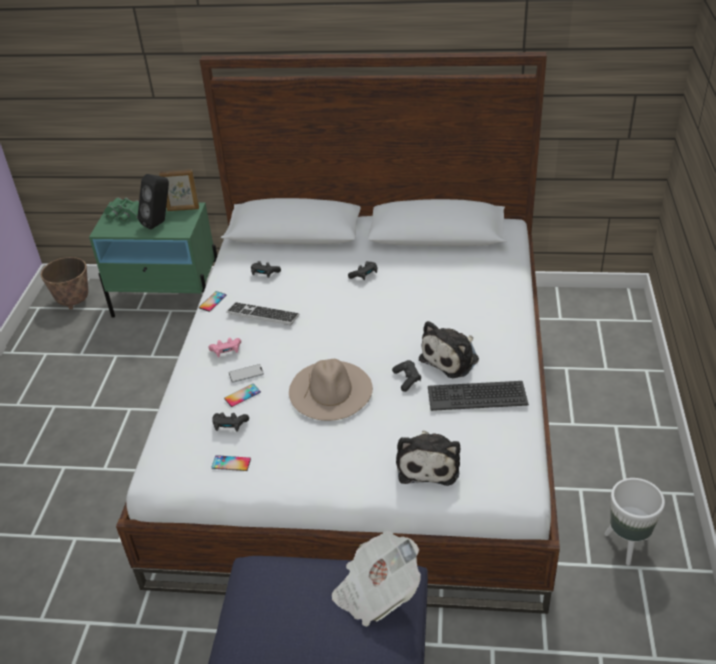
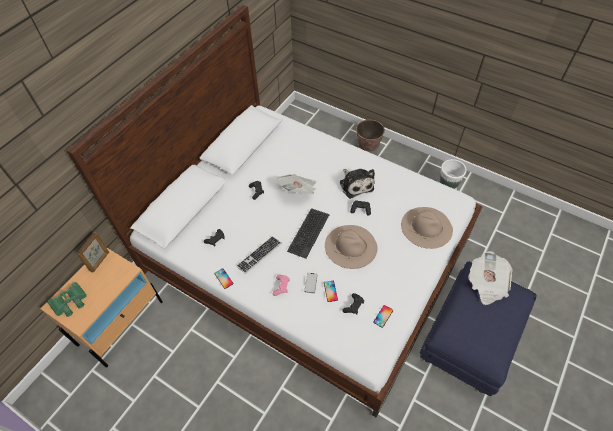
camera: 65 degrees left, 15 degrees up
planter [41,257,88,310] -> planter moved to [356,120,385,151]
green nightstand [89,202,217,318] -> beige nightstand [40,247,163,367]
black speaker [138,174,169,230] -> none
plush toy [396,430,460,486] -> beige hat [401,207,453,249]
keyboard [428,381,529,411] -> keyboard moved to [287,208,329,259]
none -> newspaper [276,174,316,195]

